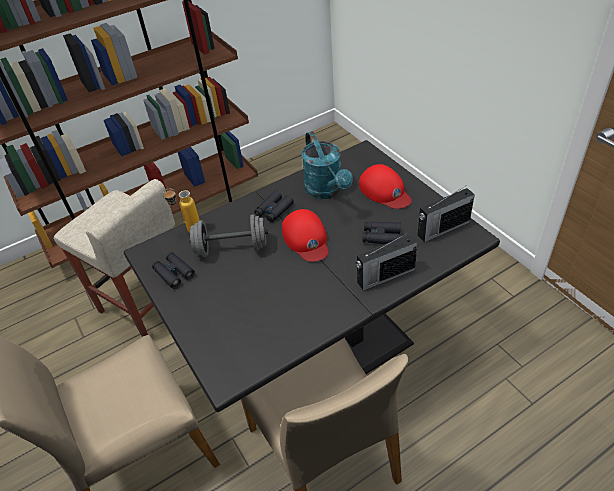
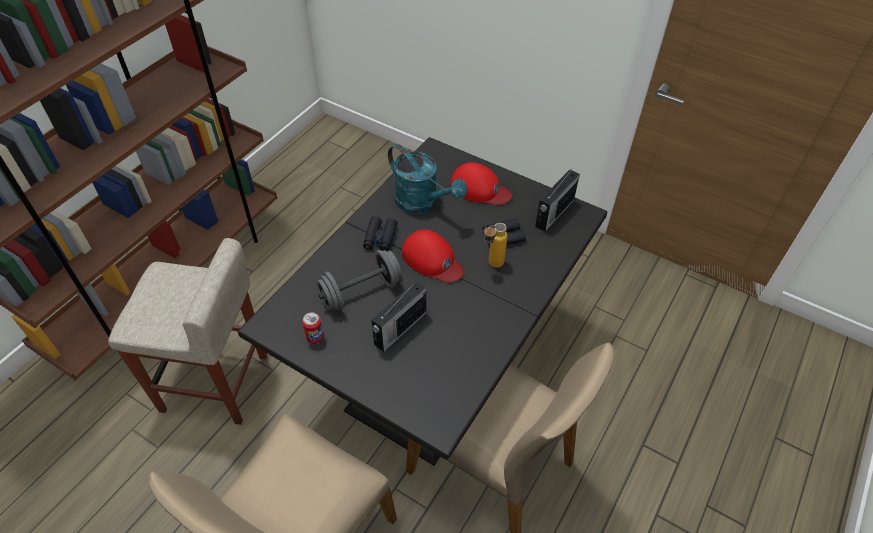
camera: 30 degrees left, 5 degrees up
black binoculars [152,252,195,289] -> can [302,312,324,344]
bottle [163,188,200,233] -> bottle moved to [484,223,508,268]
radio [356,233,418,291] -> radio moved to [372,281,427,352]

